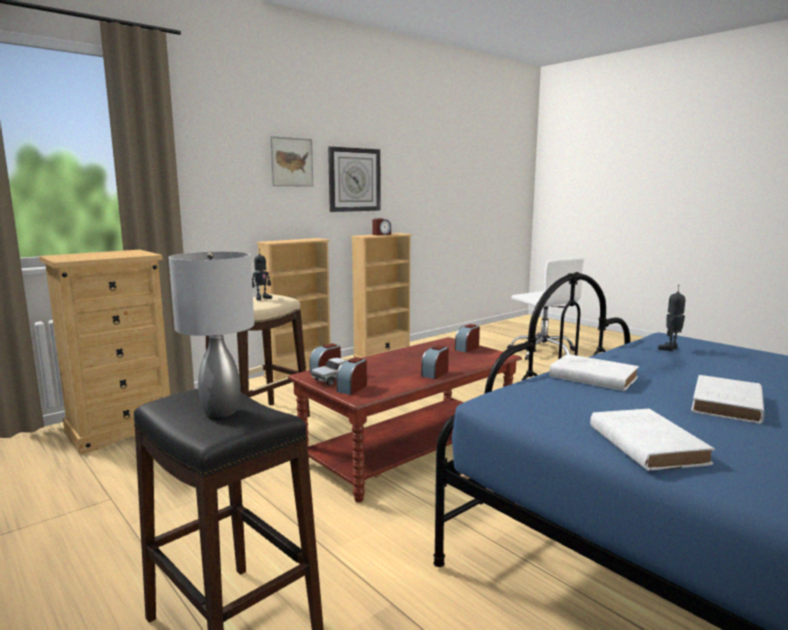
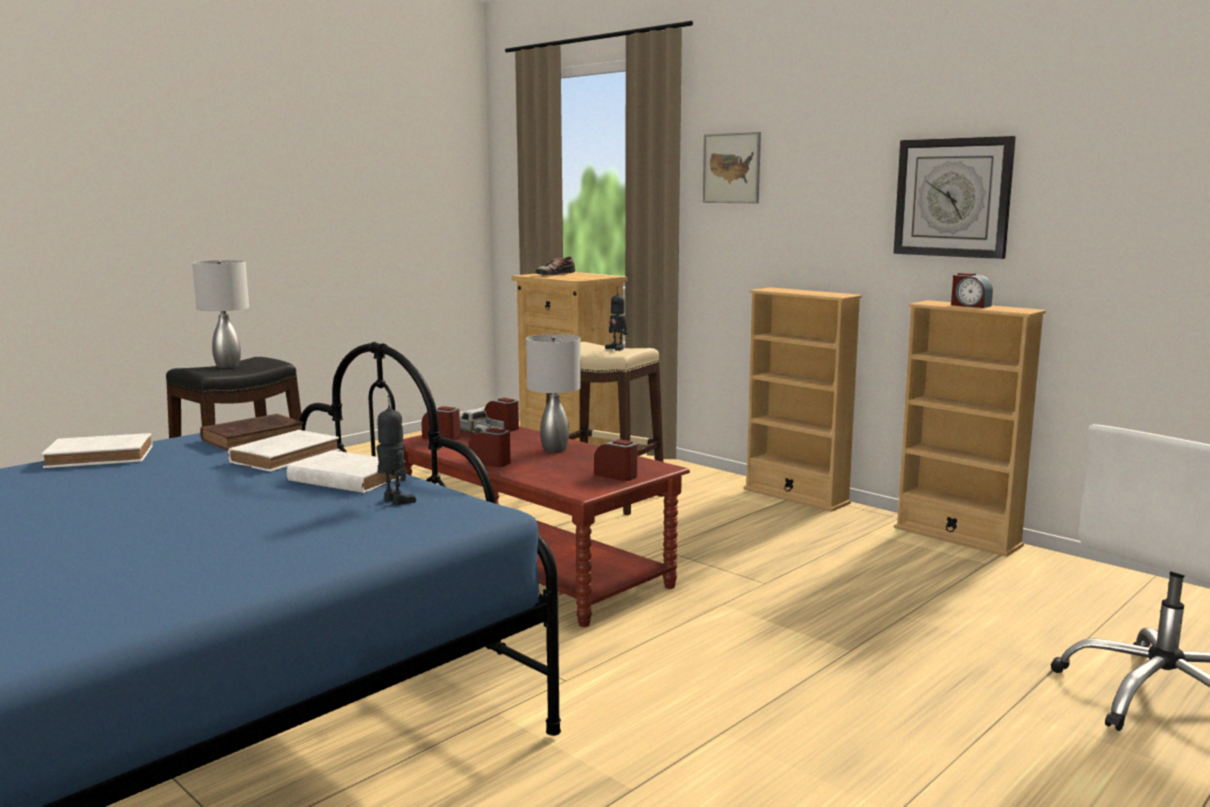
camera: 85 degrees right, 0 degrees up
picture [269,136,313,186] -> picture moved to [703,132,761,203]
white book [691,375,764,424] -> white book moved to [287,450,405,493]
none -> brown book [200,414,304,450]
none -> grey table lamp [526,334,581,453]
none -> shoe [535,256,575,275]

